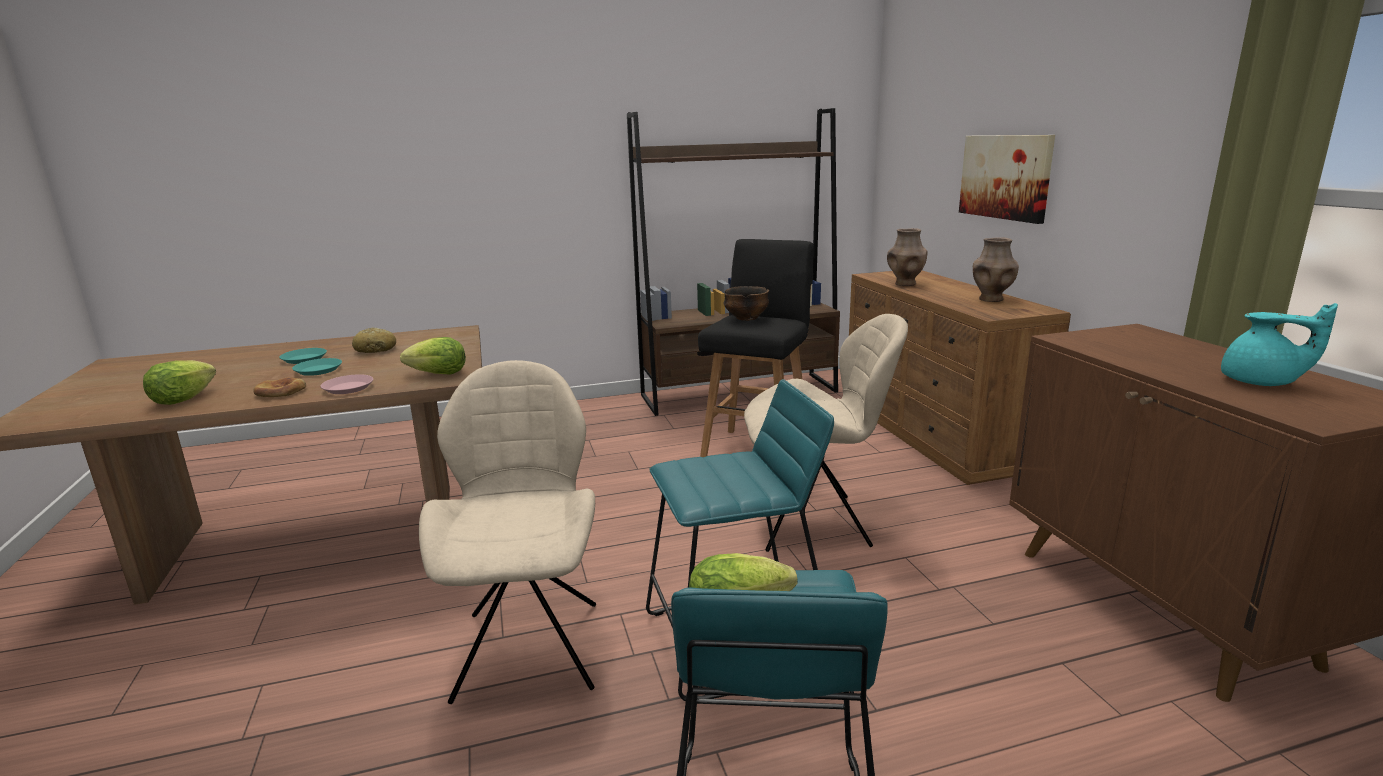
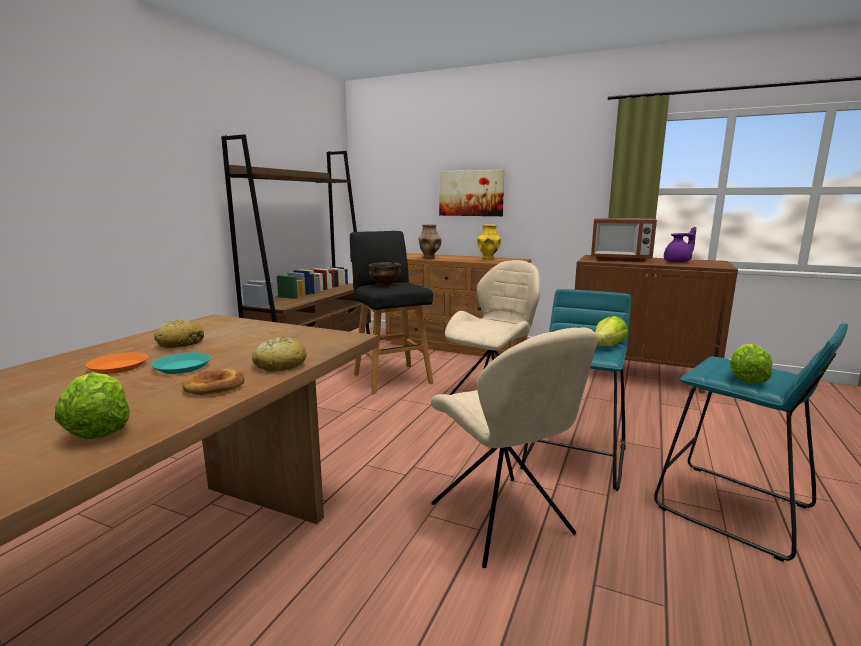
camera: 50 degrees left, 5 degrees down
turquoise plate [279,348,327,364] -> orange plate [86,352,148,374]
pink plate [321,374,373,394] -> bread [252,337,307,372]
lettuce [400,337,466,374] -> lettuce moved to [595,316,628,346]
beige chair [419,360,596,704] -> beige chair turned 150 degrees counterclockwise [431,327,598,568]
brown vase [973,237,1019,302] -> yellow vase [477,224,501,260]
turquoise teapot [1221,303,1338,386] -> purple teapot [664,227,696,262]
none -> microwave [591,218,657,262]

